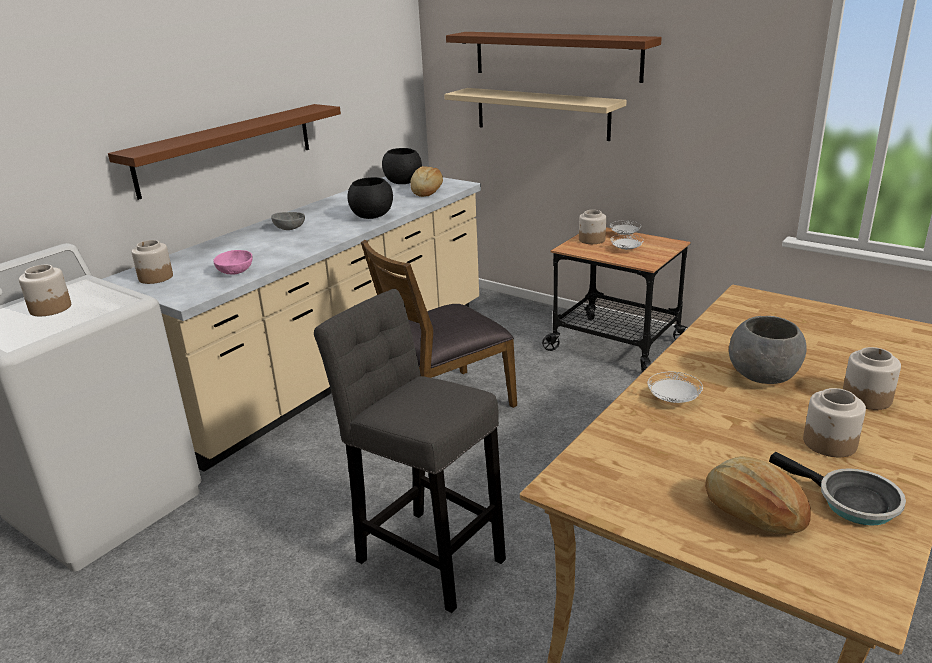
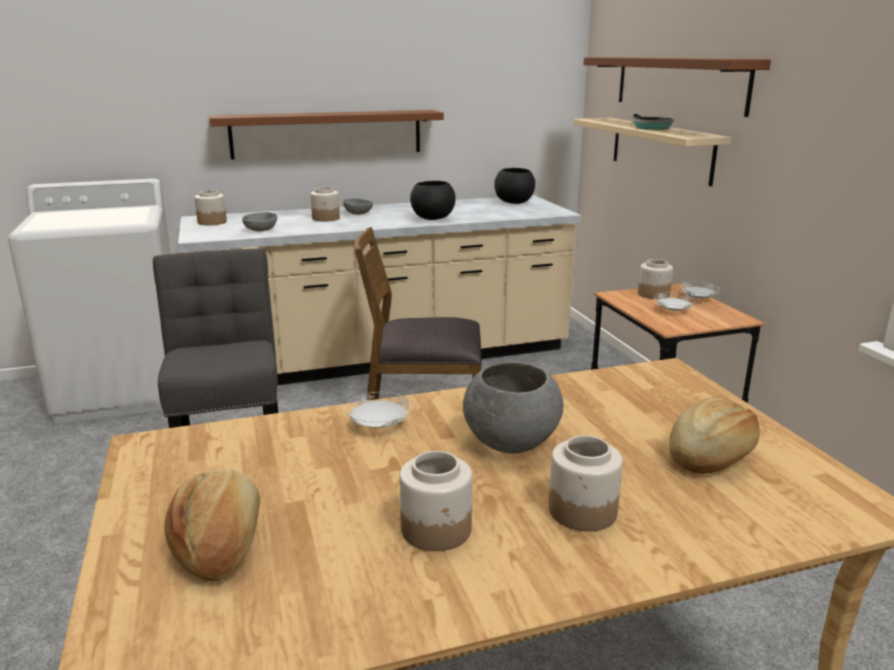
camera: 35 degrees right, 5 degrees down
jar [19,265,71,316] -> jar moved to [310,187,340,221]
pink bowl [213,250,253,275] -> grey bowl [242,212,277,231]
bread [411,166,443,197] -> bread moved to [669,396,760,474]
frying pan [769,452,906,526] -> frying pan moved to [632,114,674,130]

